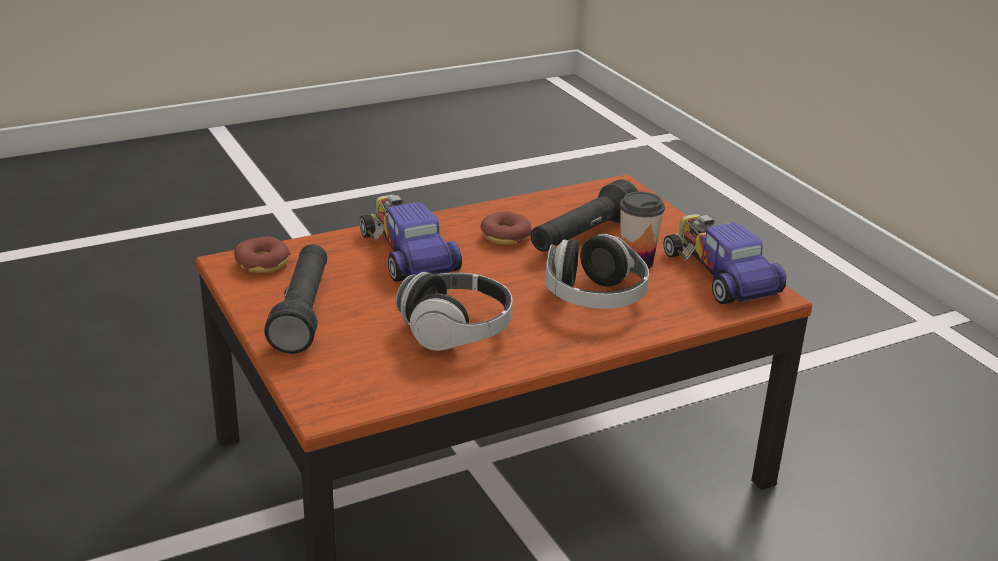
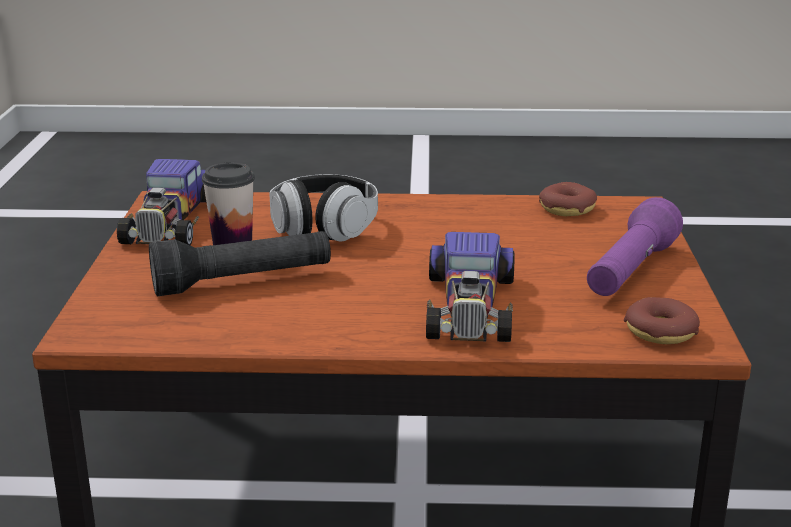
camera: 150 degrees left, 5 degrees down
black flashlight [264,244,327,354] -> purple flashlight [587,197,683,296]
headphones [396,272,512,351] -> none
donut [480,211,532,245] -> donut moved to [539,182,597,216]

